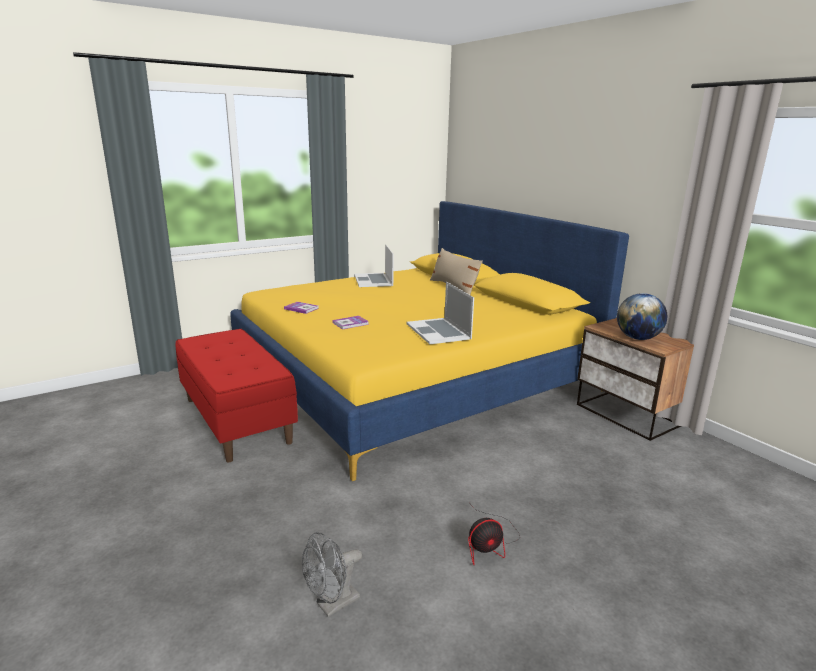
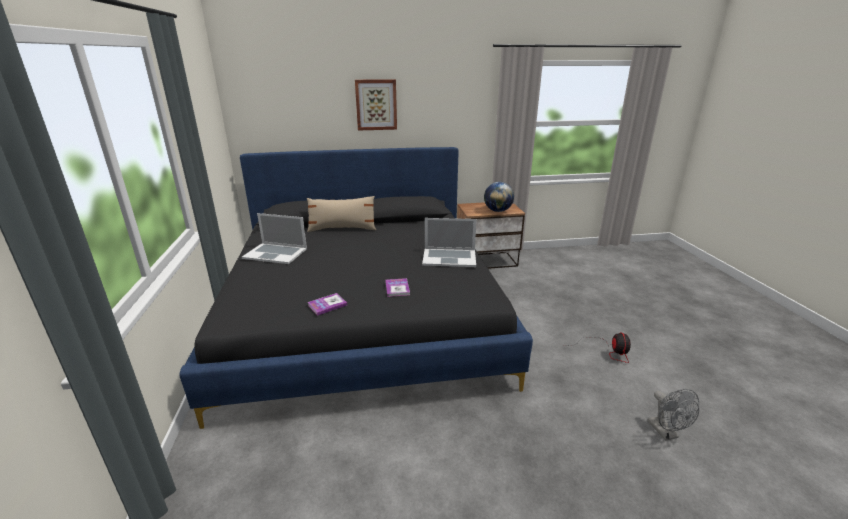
camera: 65 degrees left, 5 degrees up
red bench [176,329,298,462] -> none
yellow bed [230,201,629,481] -> black bed [179,147,533,429]
none -> picture [355,79,397,130]

